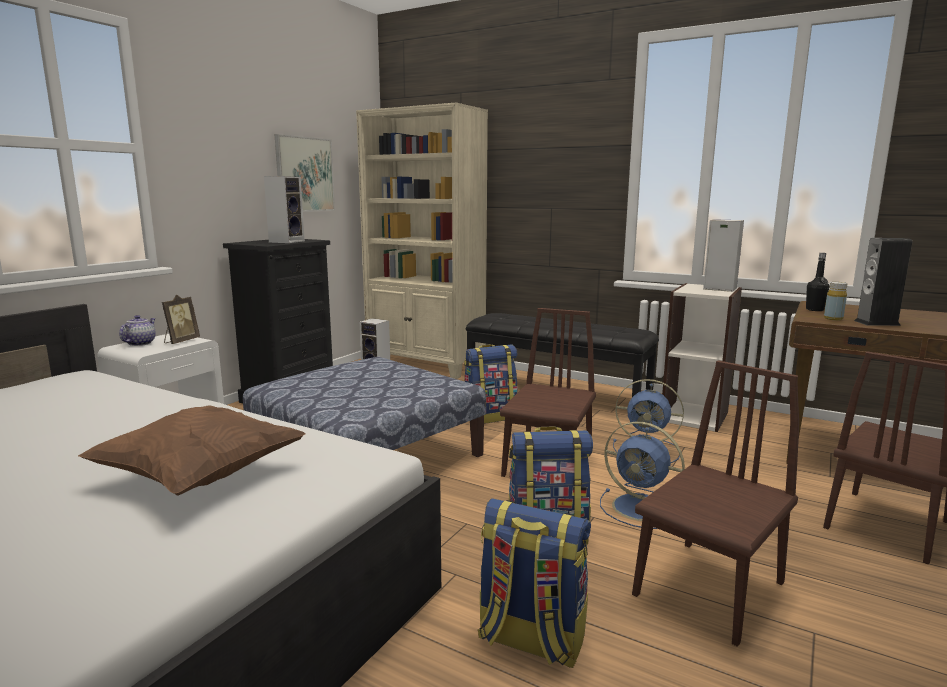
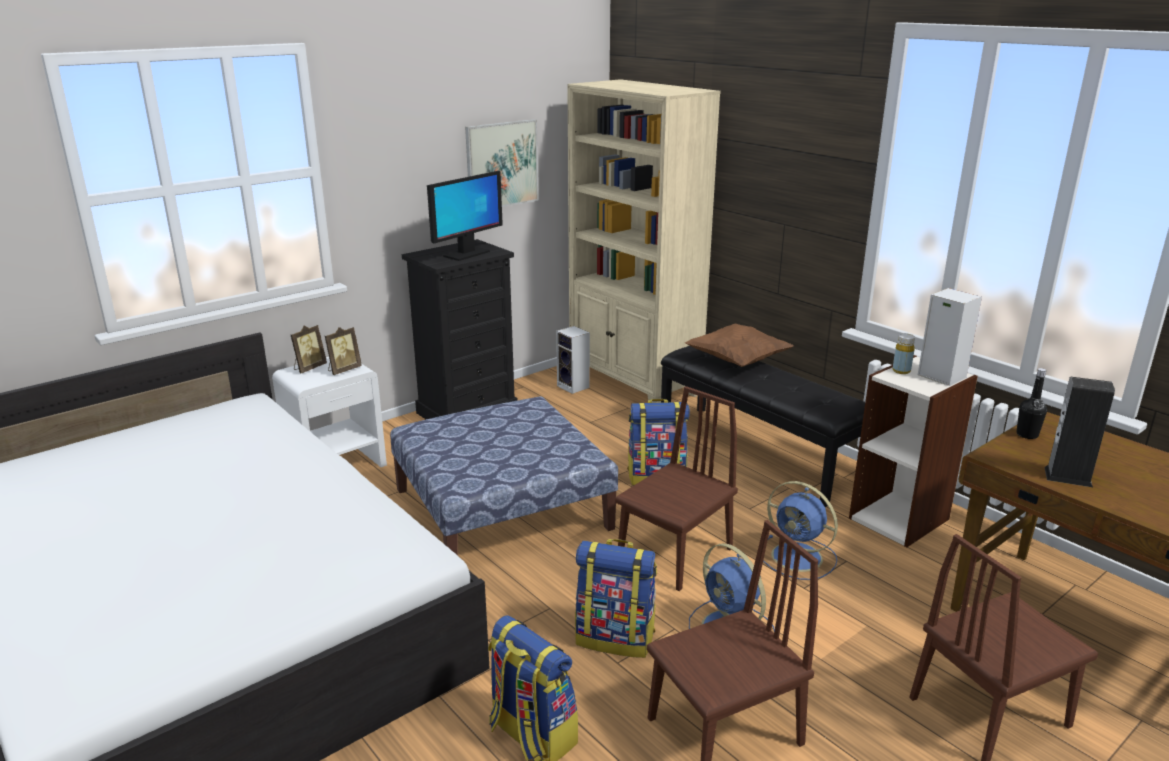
camera: 20 degrees right, 10 degrees up
brown pillow [78,406,306,496] -> brown pillow moved to [685,324,793,367]
teapot [119,315,156,346] -> picture frame [291,325,327,373]
speaker [264,176,305,243] -> monitor [427,171,503,261]
yellow bottle [824,282,847,321] -> yellow bottle moved to [893,333,915,374]

